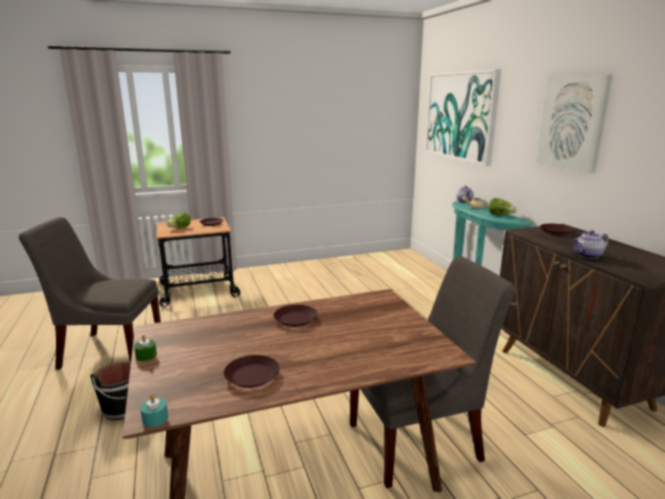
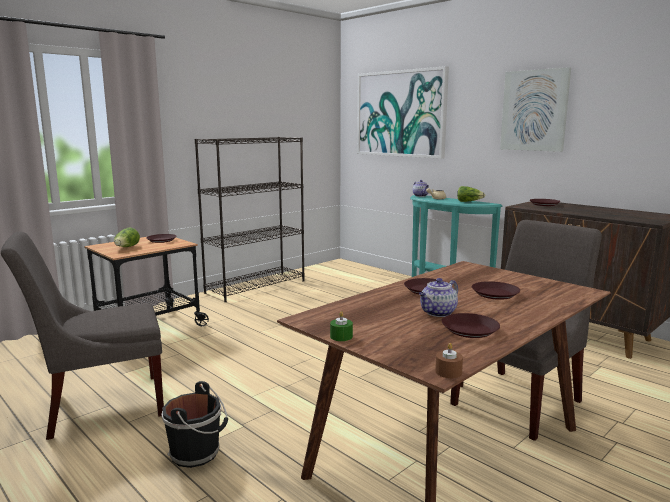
camera: 25 degrees left, 5 degrees down
turquoise candle [140,394,168,427] -> brown candle [435,343,463,378]
teapot [573,230,609,259] -> teapot moved to [419,278,458,317]
none -> black bookcase [195,137,305,302]
none -> brown plate [472,281,520,300]

